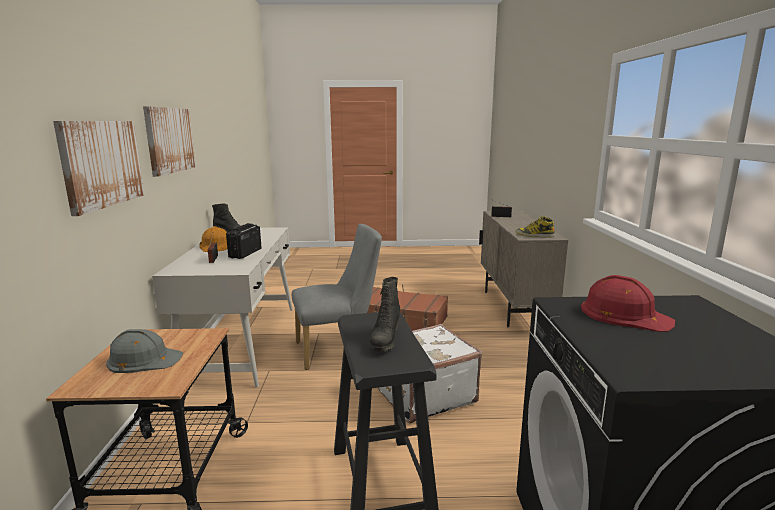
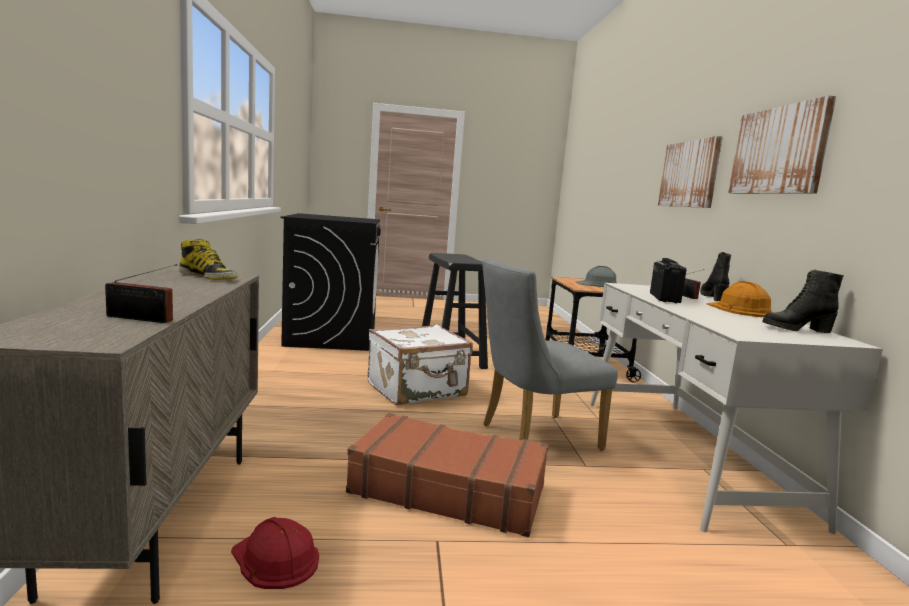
camera: 175 degrees right, 5 degrees down
black boot [370,277,400,352] -> black boot moved to [700,252,731,301]
red hard hat [581,275,675,332] -> red hard hat moved to [231,517,319,589]

